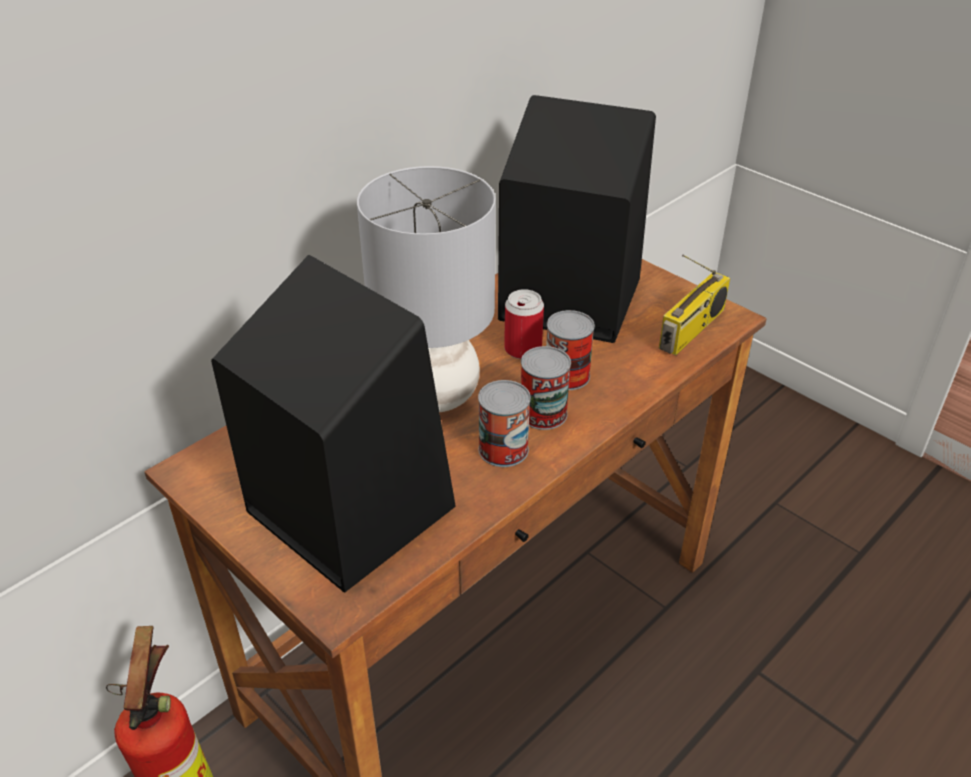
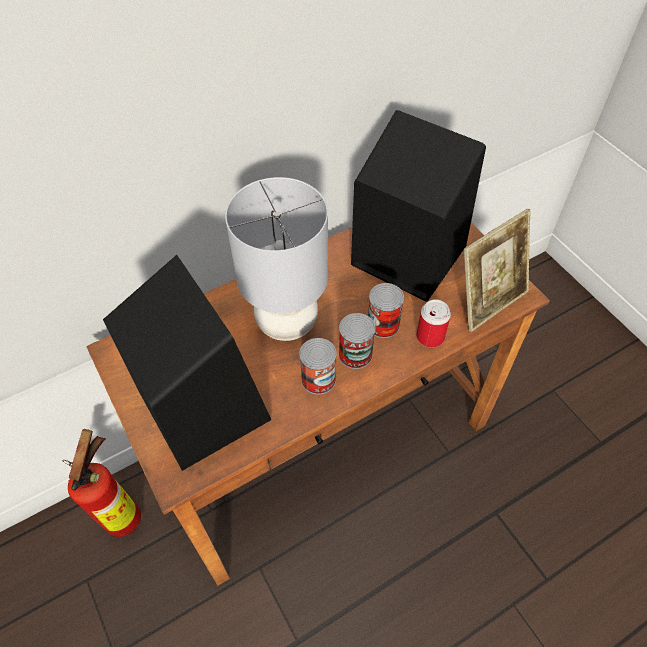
camera: 15 degrees right, 15 degrees up
can [504,289,544,359] -> can moved to [416,299,451,348]
radio [659,255,730,356] -> picture frame [464,209,531,332]

